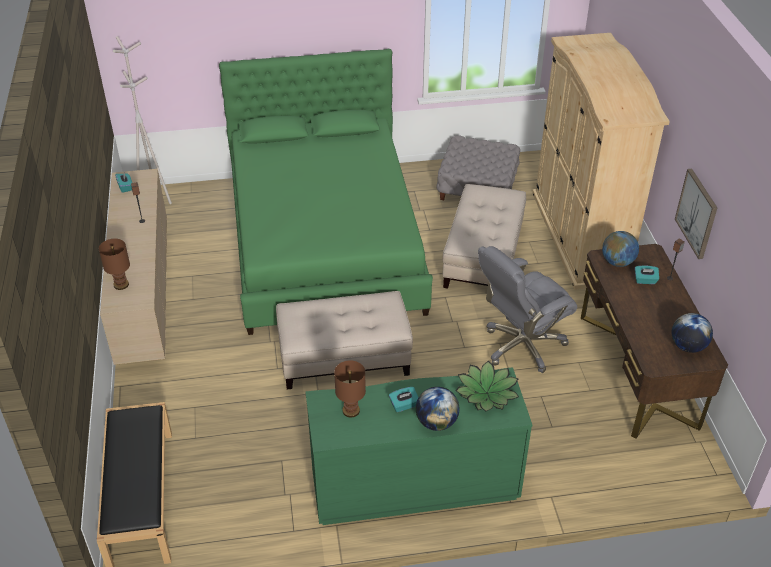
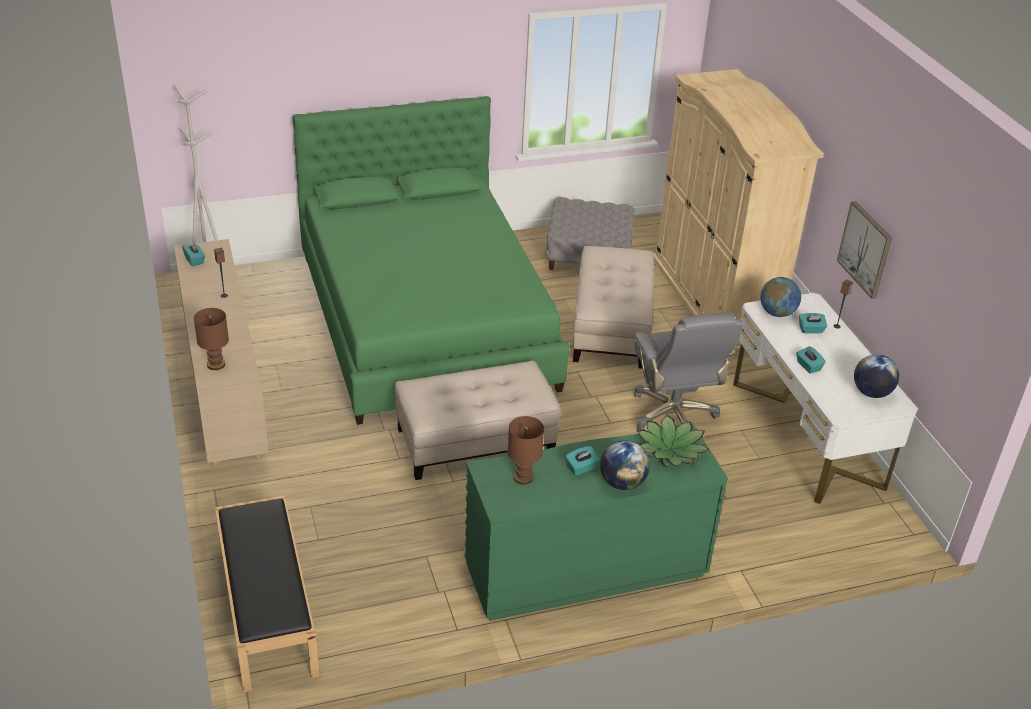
camera: 10 degrees left, 5 degrees down
grey office chair [478,246,577,373] -> grey office chair turned 60 degrees counterclockwise [634,313,743,431]
brown desk [581,244,728,439] -> white desk [733,293,918,504]
none -> turquoise tissue box [796,346,826,374]

